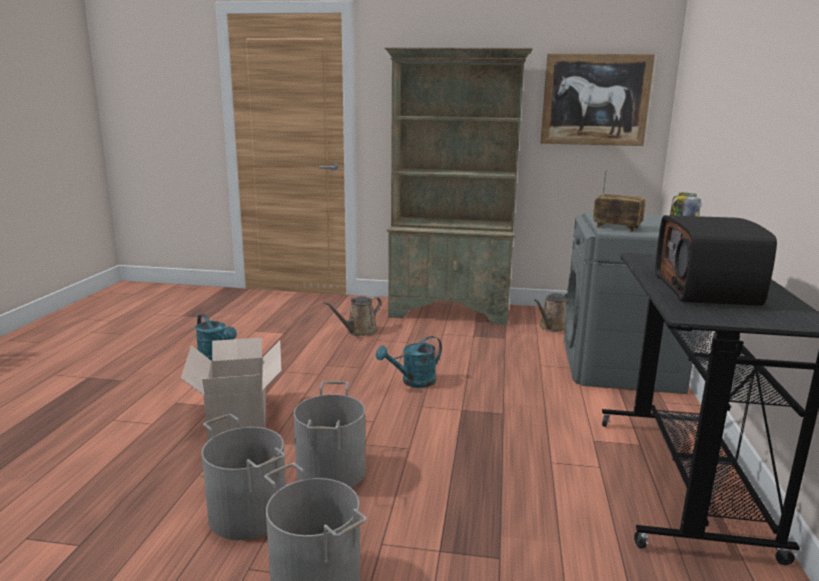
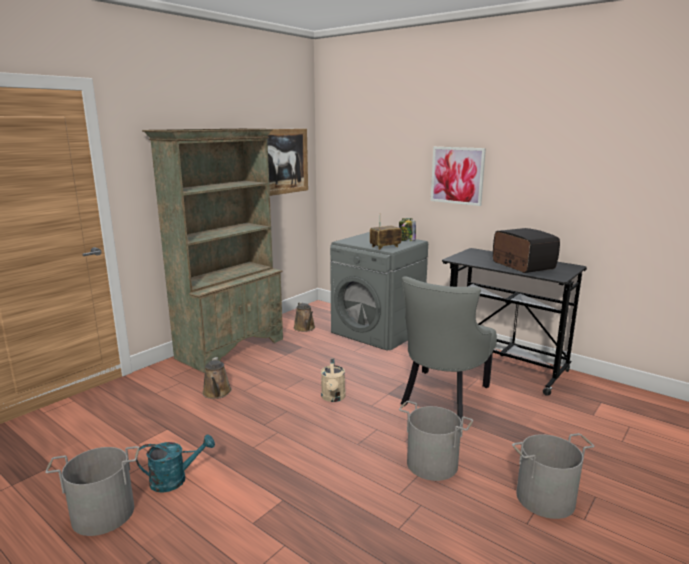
camera: 60 degrees left, 0 degrees up
cardboard box [181,338,282,439] -> none
grey bucket [202,414,286,540] -> grey bucket moved to [45,446,139,536]
turquoise watering can [376,336,442,388] -> beige watering can [321,358,346,402]
radio [655,215,777,306] -> radio turned 150 degrees counterclockwise [493,228,560,273]
none -> grey chair [401,276,497,420]
none -> picture [431,147,486,206]

